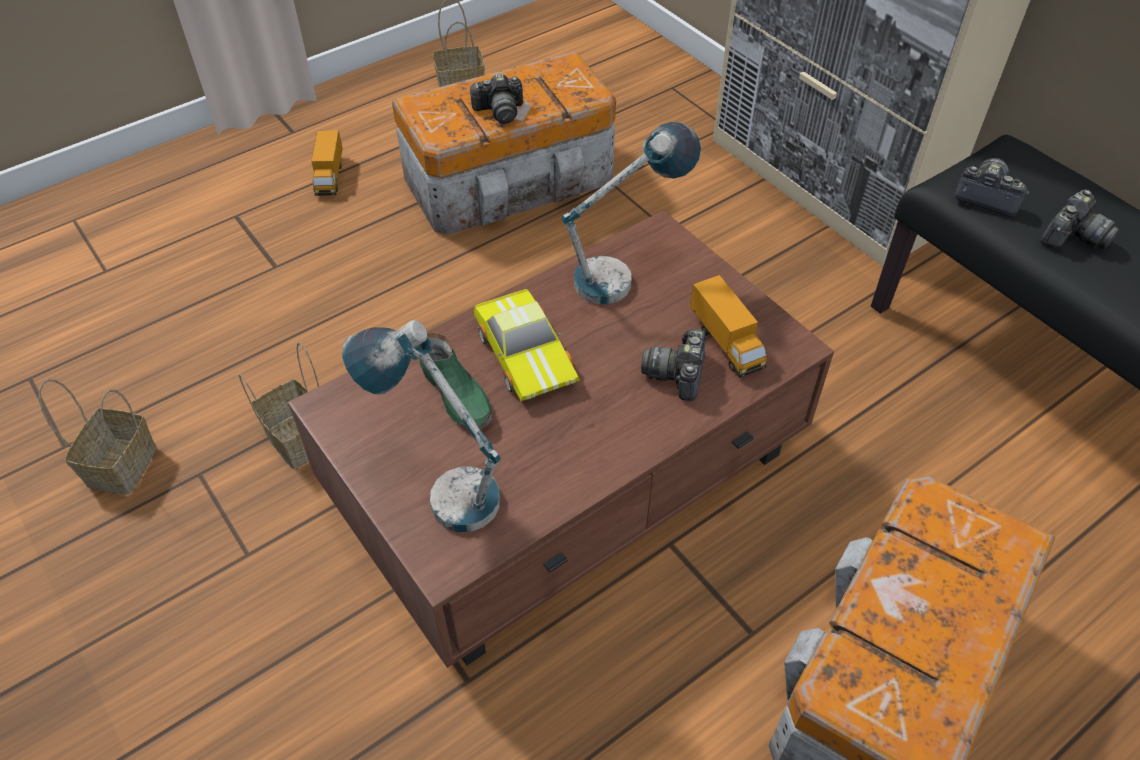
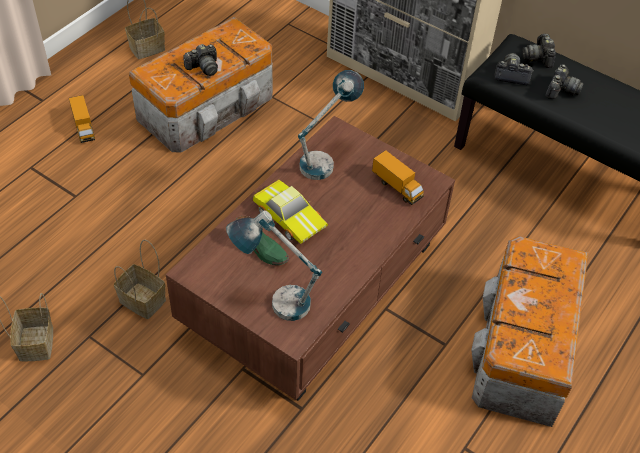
camera: 20 degrees left, 0 degrees up
camera [641,329,705,401] -> camera moved to [522,34,556,68]

